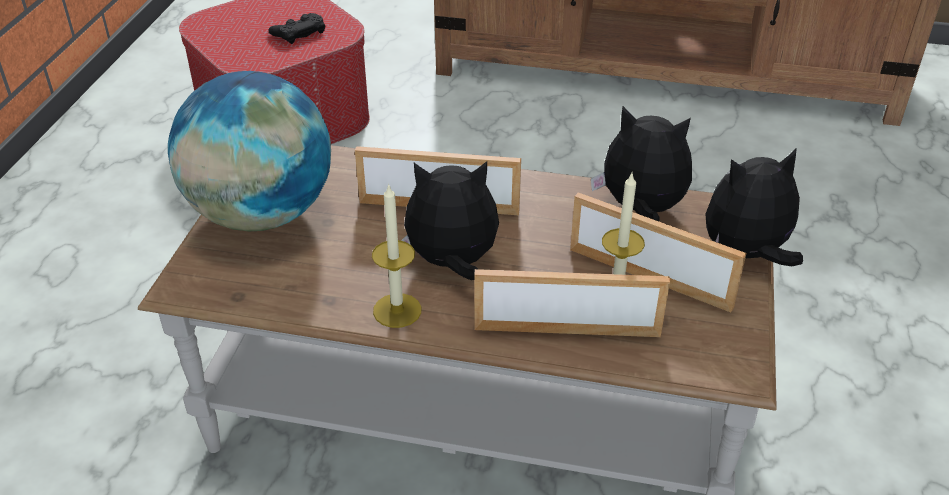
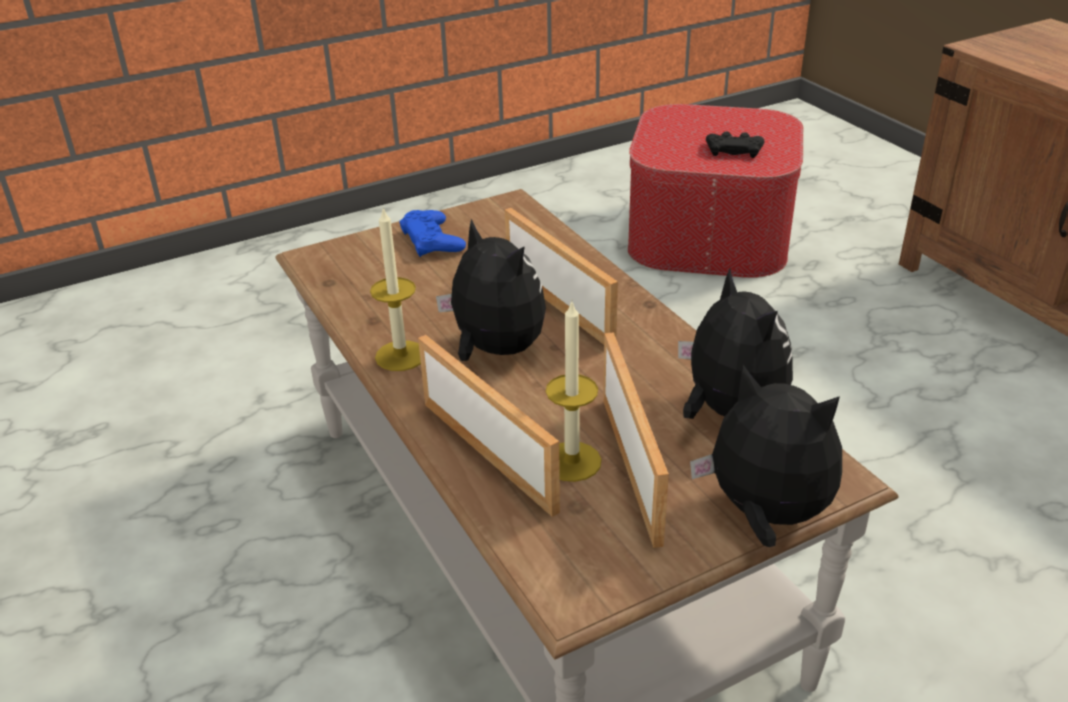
camera: 50 degrees right, 5 degrees down
globe [168,71,331,231] -> blue game controller [399,210,466,257]

